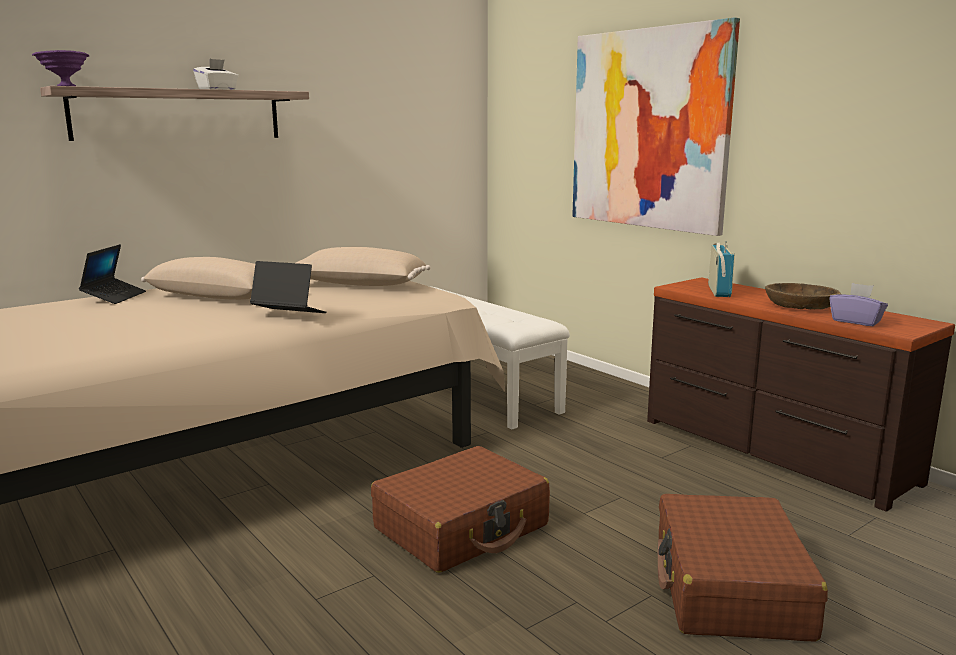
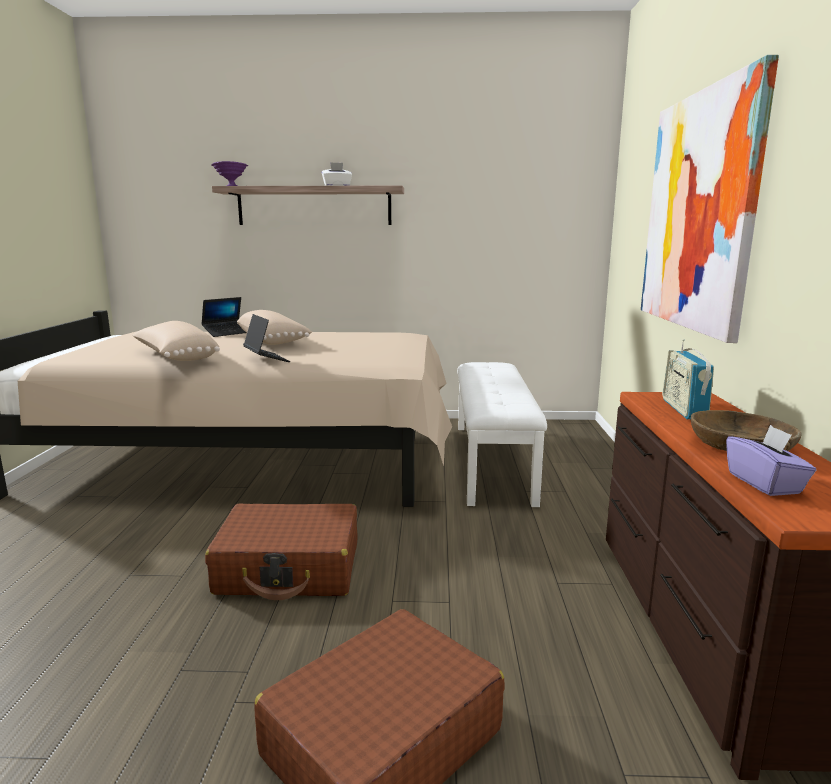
camera: 40 degrees right, 0 degrees up
beige pillow [296,247,431,286] -> beige pillow moved to [132,321,220,361]
radio [708,241,735,297] -> radio turned 135 degrees clockwise [662,339,714,420]

